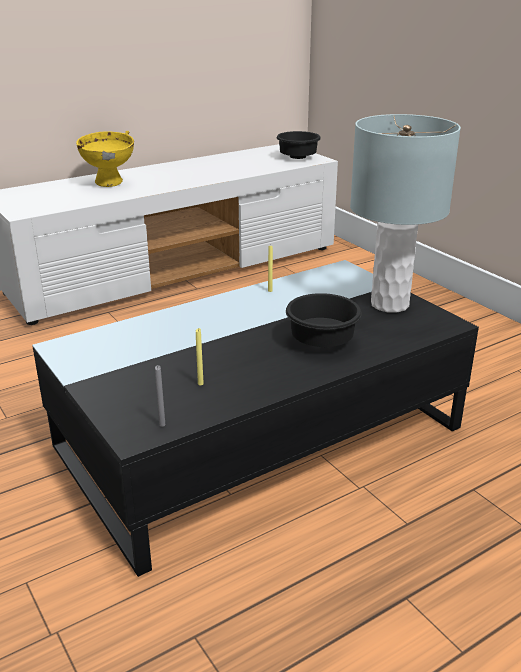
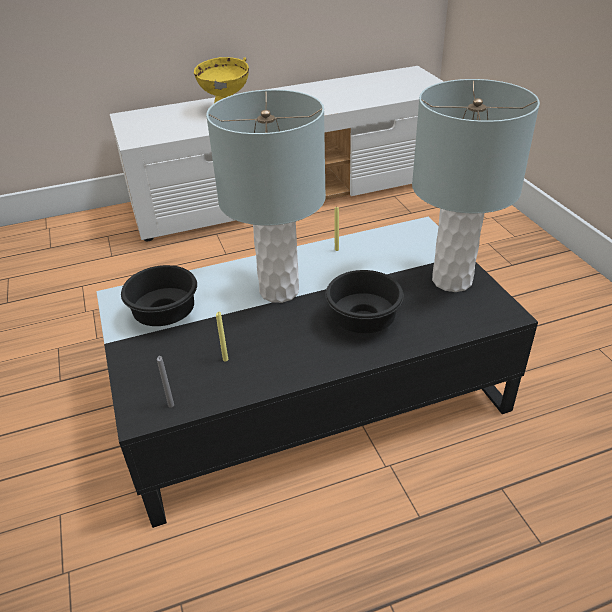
camera: 15 degrees right, 10 degrees up
black bowl [276,131,321,159] -> black bowl moved to [121,265,197,326]
none -> grey table lamp [206,89,326,303]

